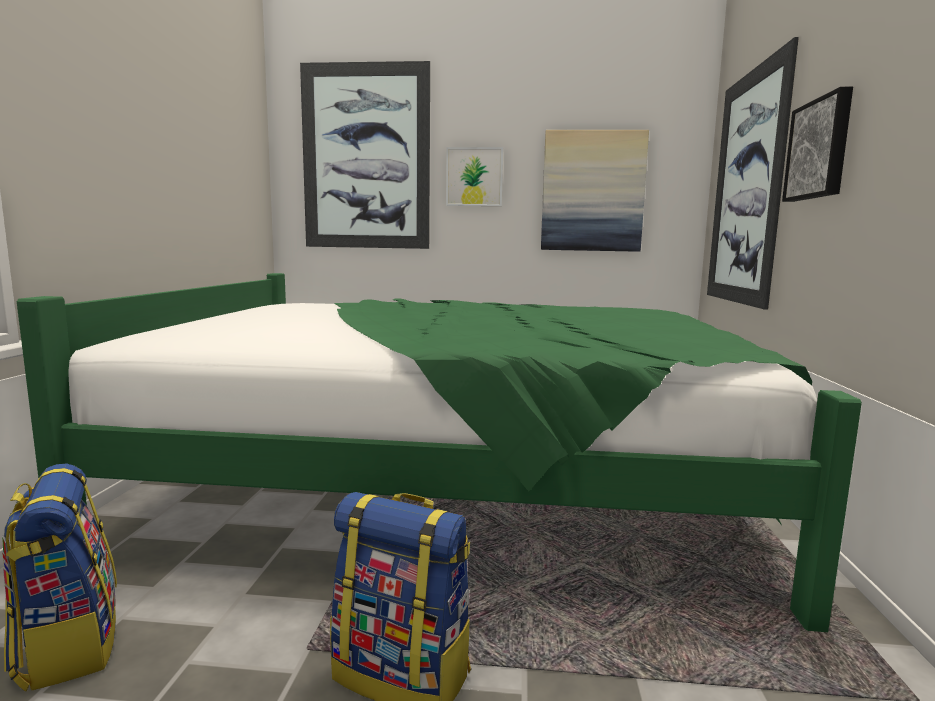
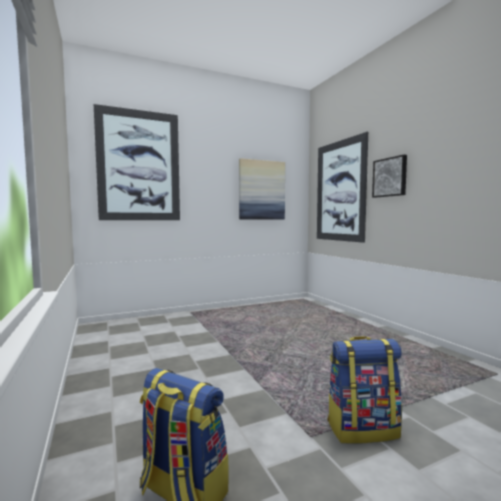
camera: 30 degrees left, 5 degrees down
green bed [17,273,862,632] -> none
picture [446,147,503,206] -> none

